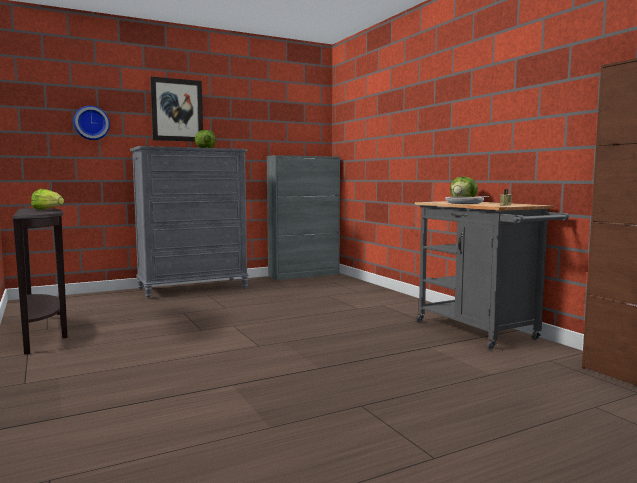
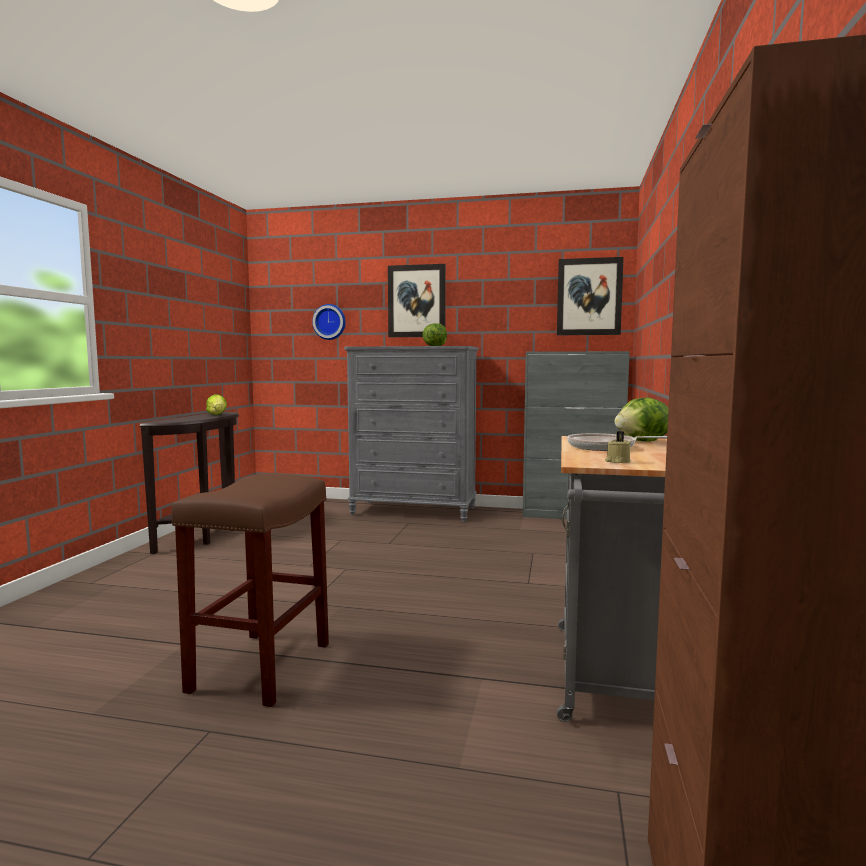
camera: 40 degrees right, 0 degrees up
none -> brown stool [171,473,329,707]
none -> picture [557,257,624,335]

